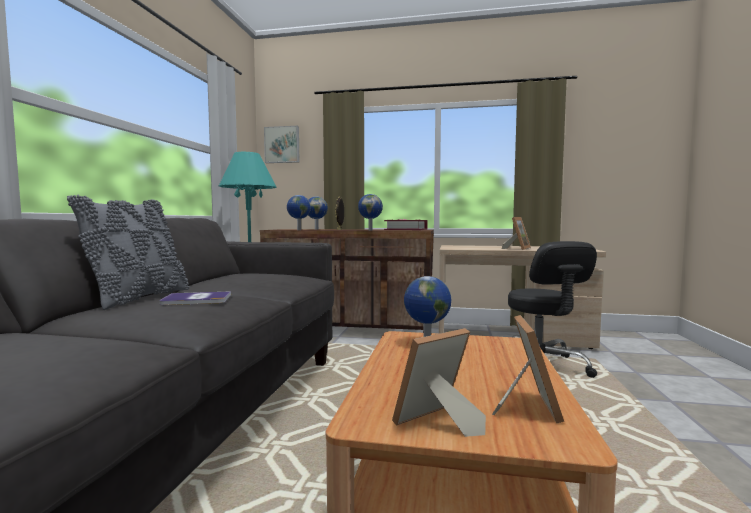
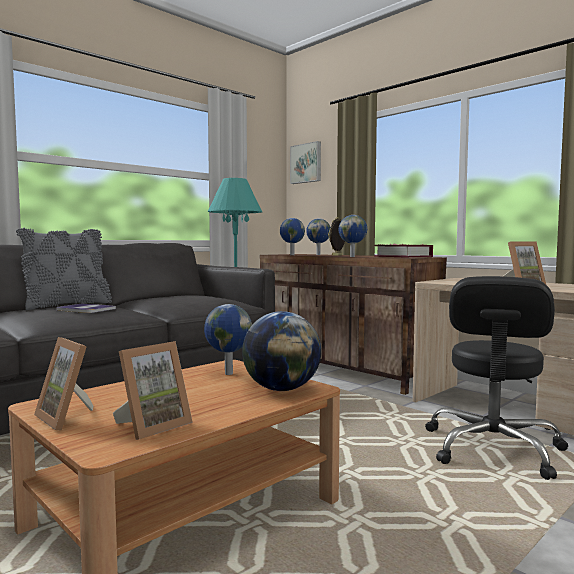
camera: 35 degrees right, 0 degrees up
picture frame [392,328,486,437] -> picture frame turned 135 degrees counterclockwise [34,337,94,431]
none -> globe [242,311,321,391]

